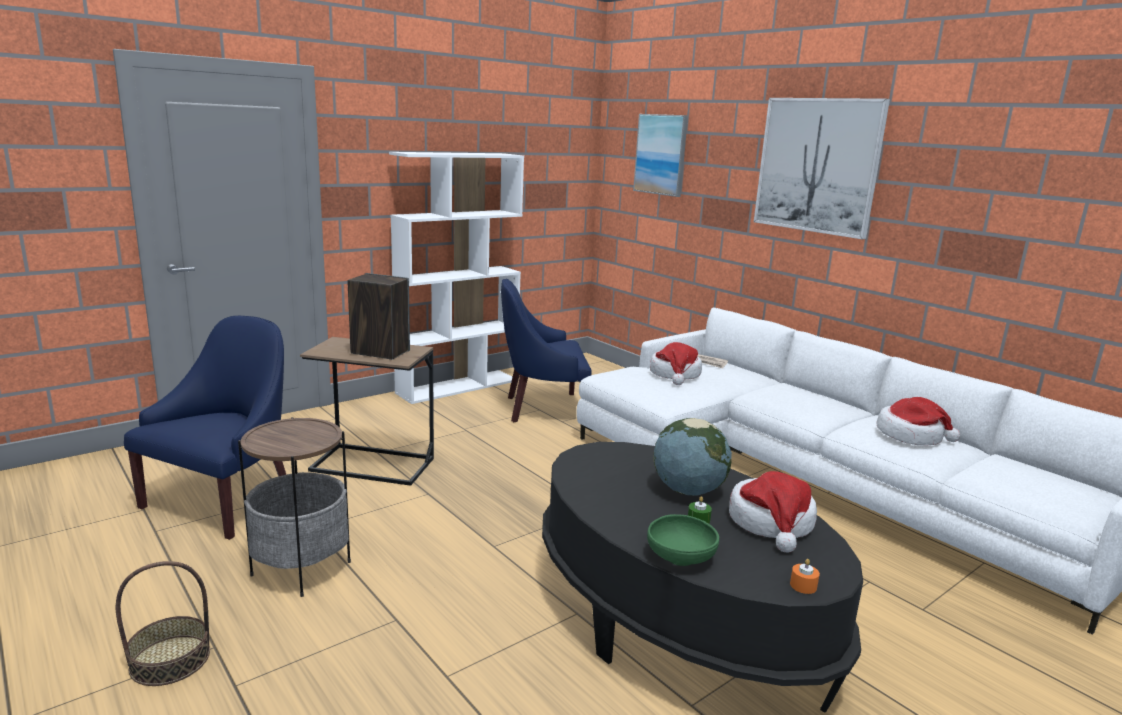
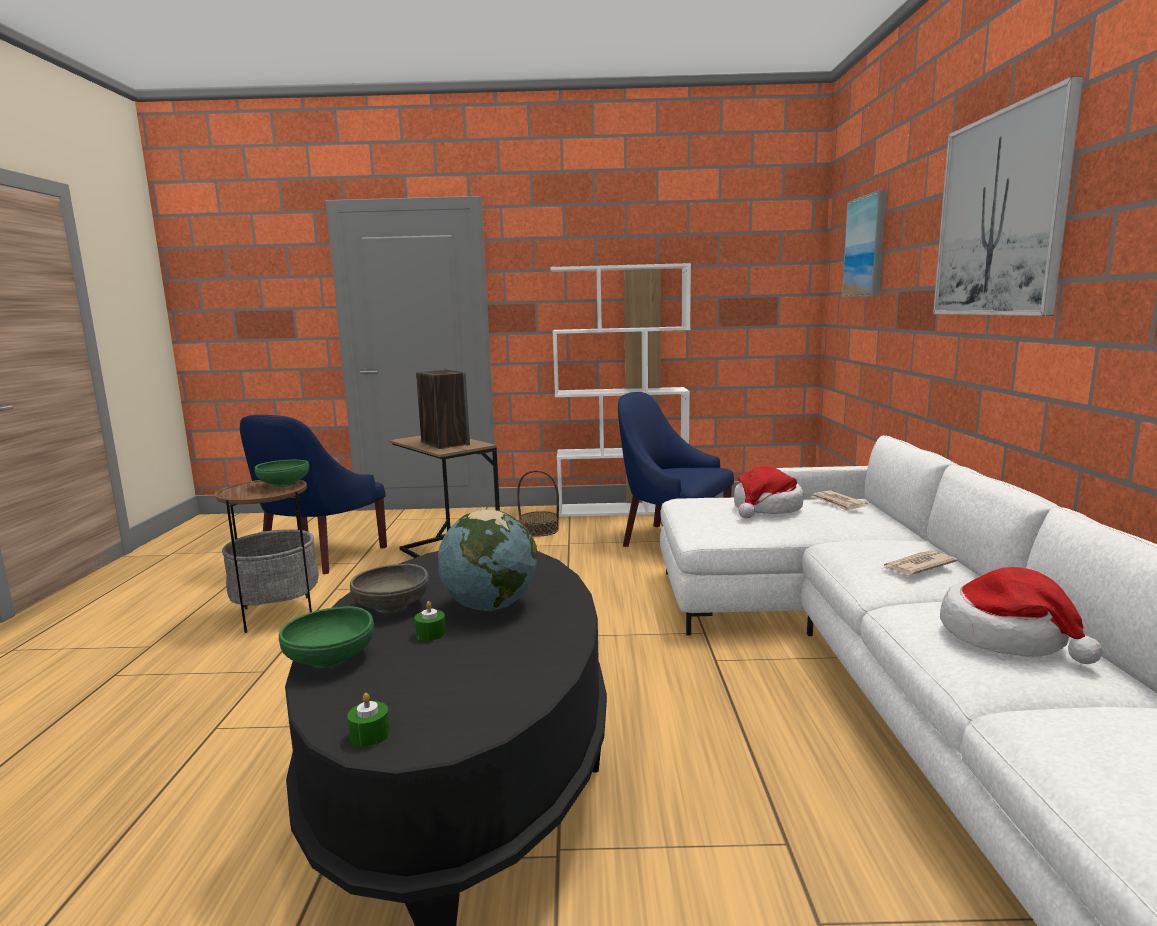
camera: 40 degrees right, 5 degrees down
basket [116,561,210,686] -> basket moved to [517,470,559,537]
blue armchair [124,316,286,540] -> blue armchair turned 135 degrees clockwise [240,415,387,574]
hat [729,471,817,553] -> none
orange candle [790,559,820,594] -> green candle [347,693,390,747]
none -> green bowl [255,460,309,487]
none -> grey bowl [350,564,429,613]
none -> newspaper [884,551,957,575]

